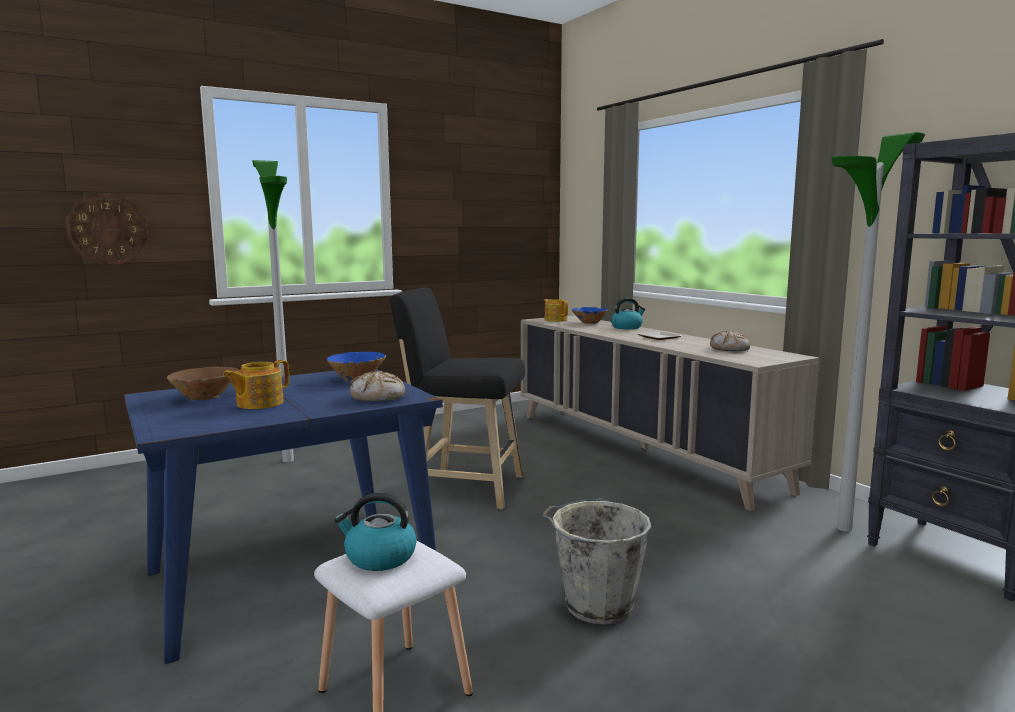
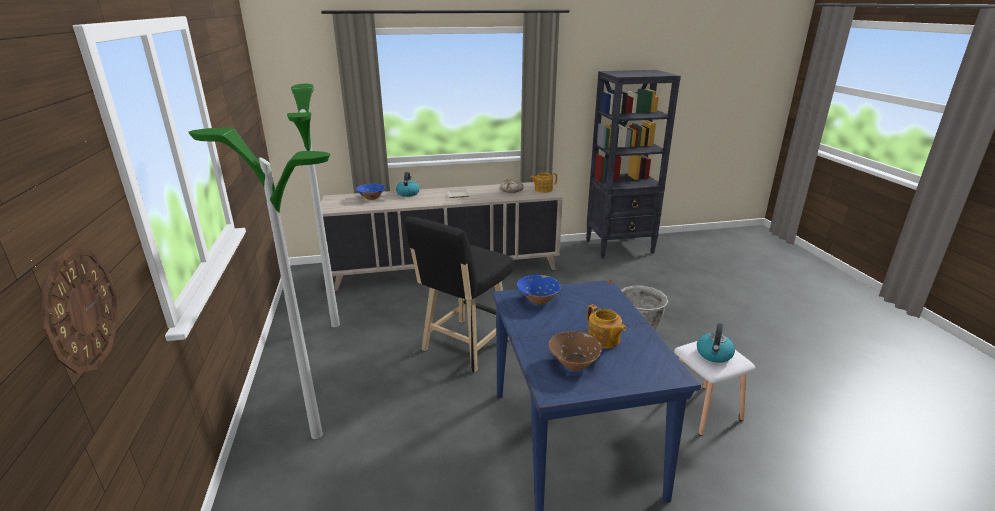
camera: 70 degrees left, 15 degrees up
bread [350,371,405,402] -> none
teapot [544,299,568,322] -> teapot moved to [530,173,557,193]
floor lamp [831,132,925,532] -> floor lamp moved to [287,84,340,327]

